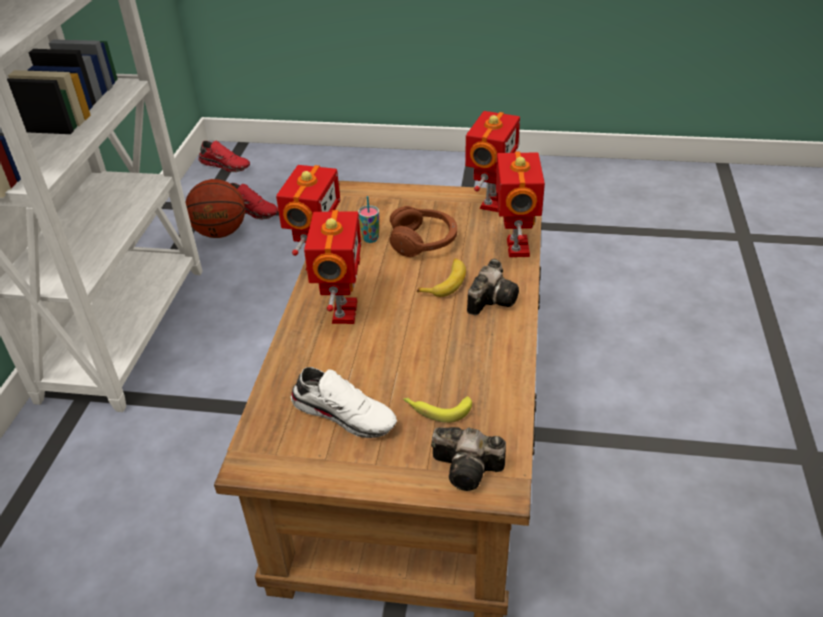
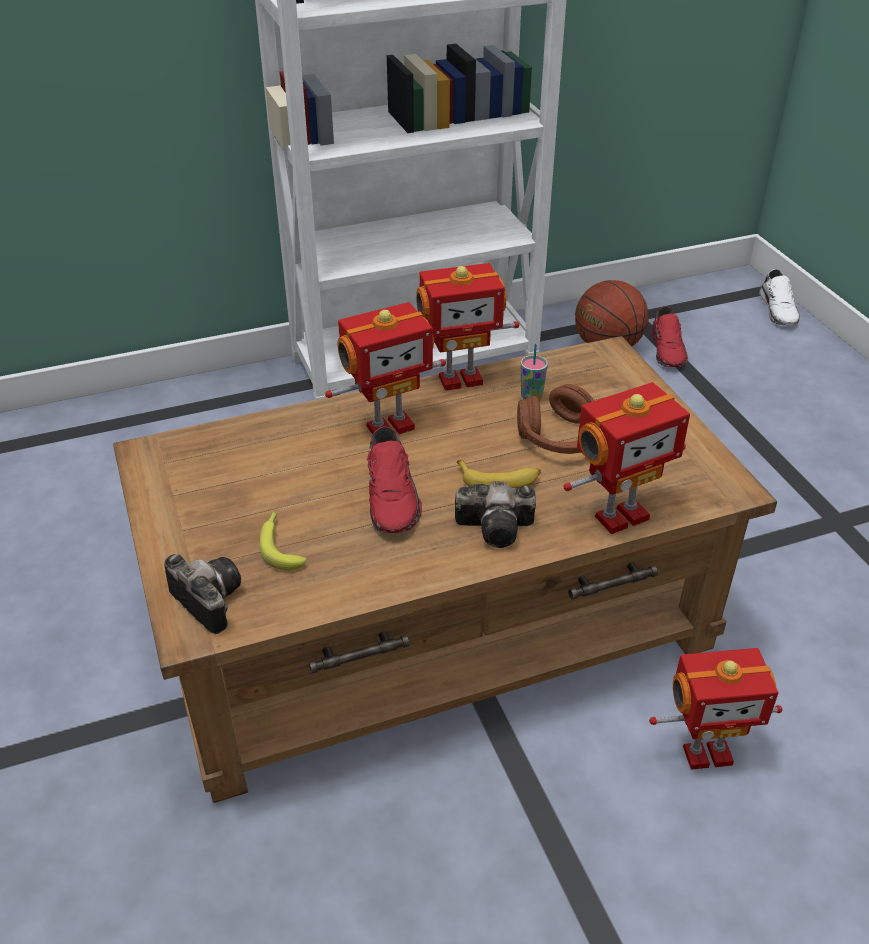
camera: 60 degrees right, 0 degrees up
red shoe [198,141,250,172] -> red shoe moved to [367,426,422,533]
white shoe [291,367,397,438] -> white shoe moved to [759,269,800,325]
camera [431,427,506,491] -> camera turned 150 degrees clockwise [164,554,241,634]
toy robot [465,111,520,212] -> toy robot moved to [649,648,782,770]

